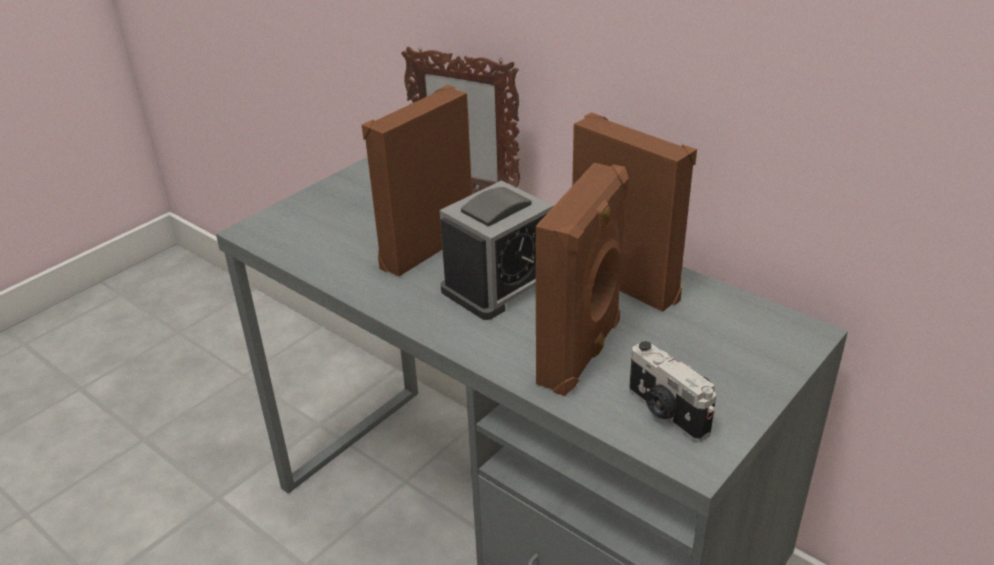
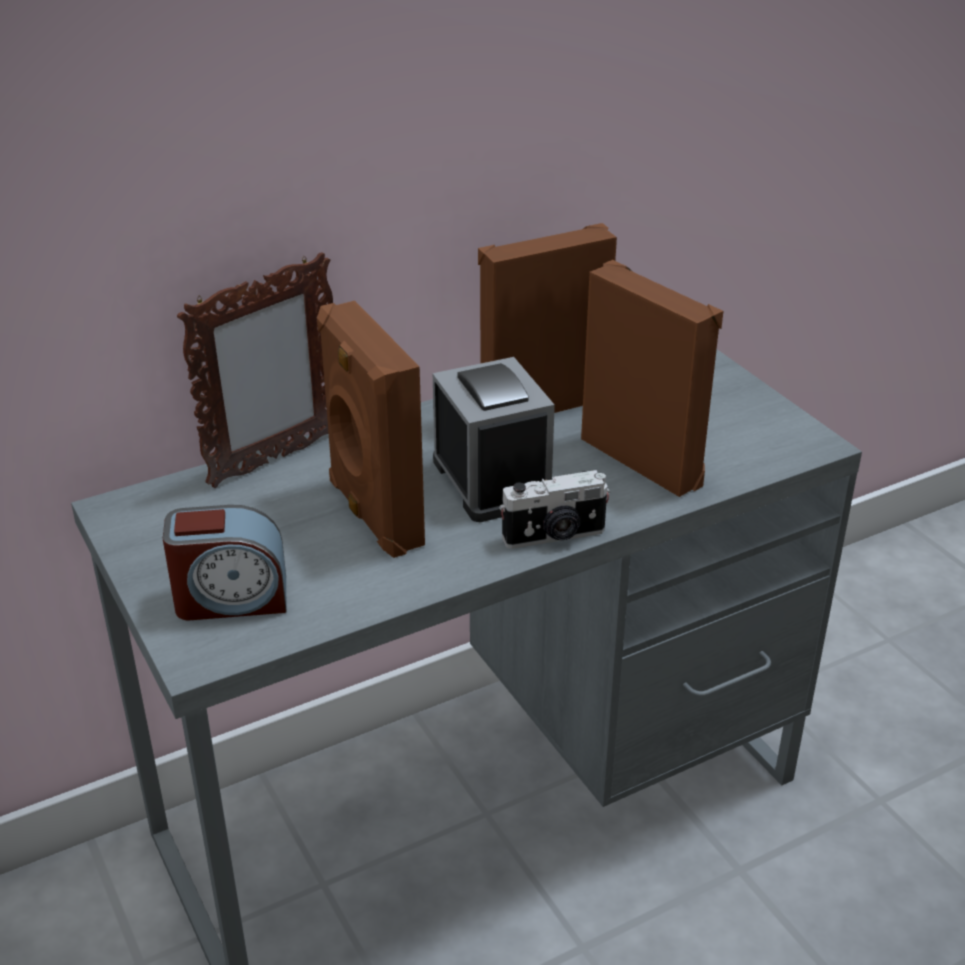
camera: 70 degrees left, 0 degrees up
camera [629,341,716,442] -> camera moved to [499,470,610,549]
none -> alarm clock [163,505,286,620]

